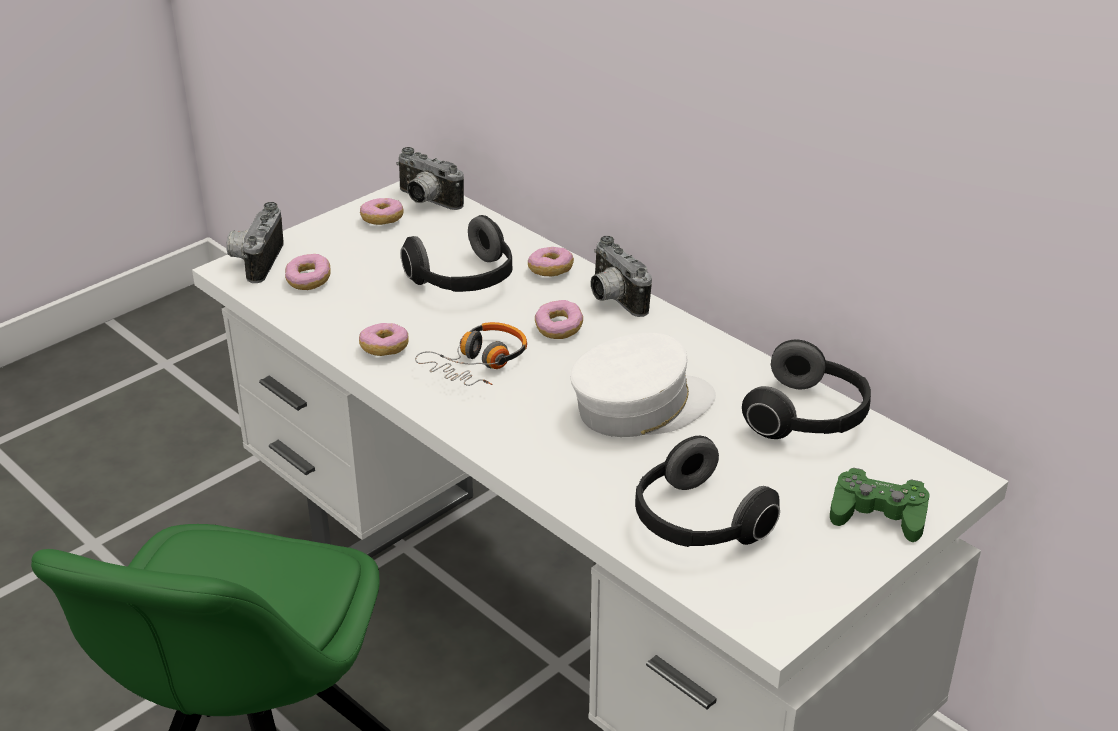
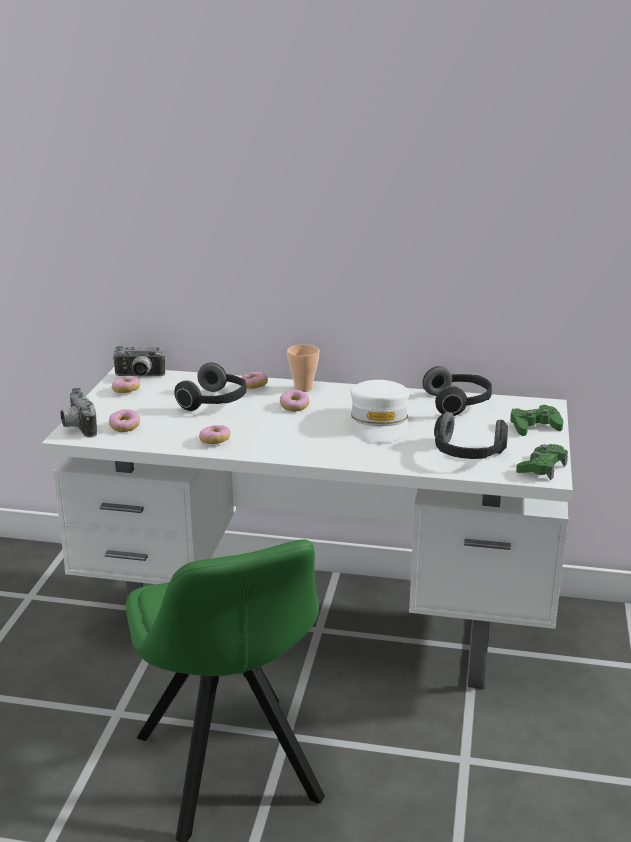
camera: 35 degrees left, 10 degrees down
headphones [415,322,527,386] -> none
white cap [570,333,716,437] -> white cap turned 150 degrees clockwise [351,380,409,443]
camera [591,236,652,317] -> cup [287,344,319,392]
none -> green game controller [516,444,568,480]

